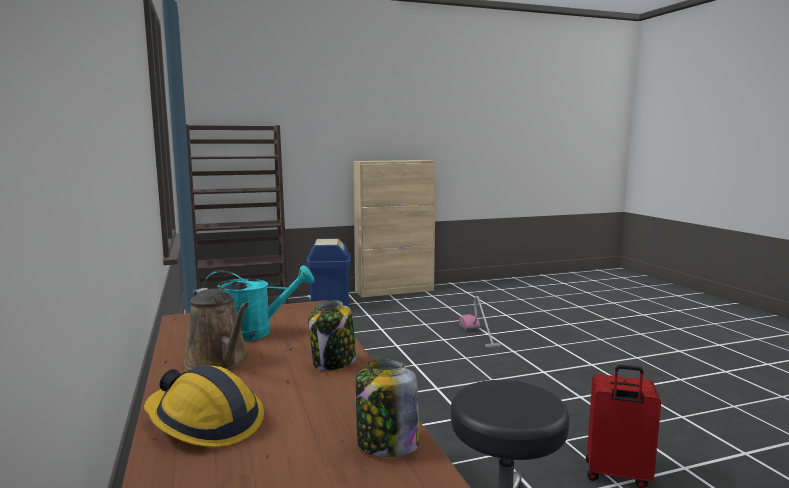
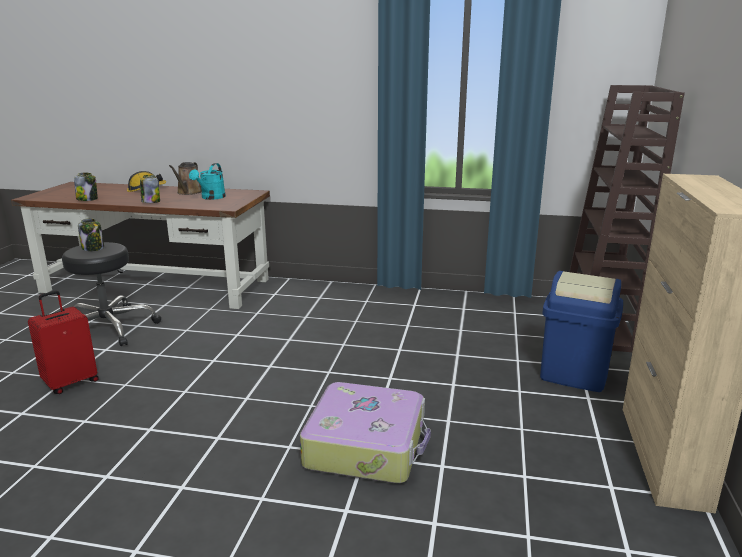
camera: 120 degrees right, 10 degrees up
brown watering can [183,288,249,370] -> brown watering can turned 75 degrees counterclockwise [169,162,202,195]
vacuum cleaner [459,296,501,348] -> suitcase [300,382,431,483]
none -> jar [78,218,104,251]

